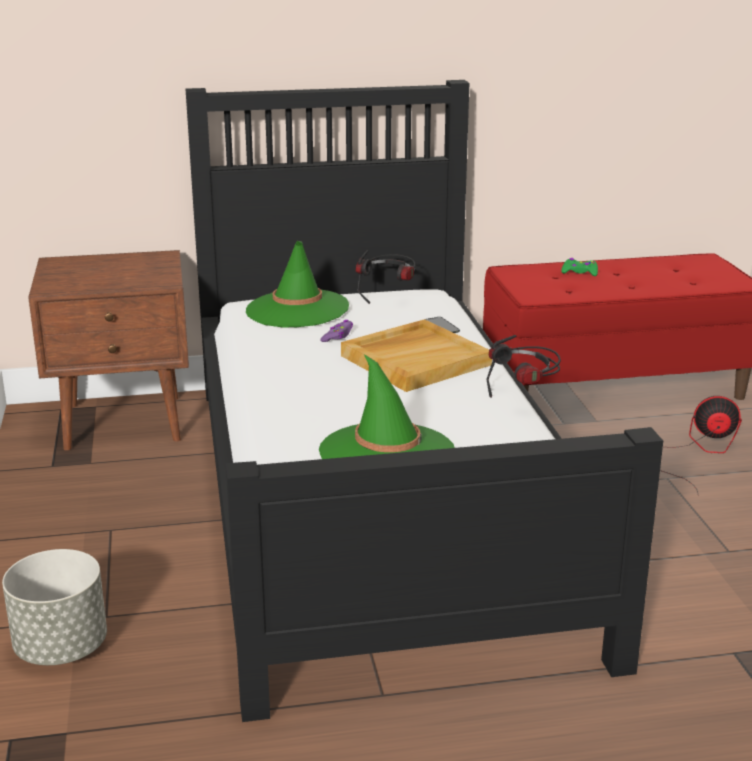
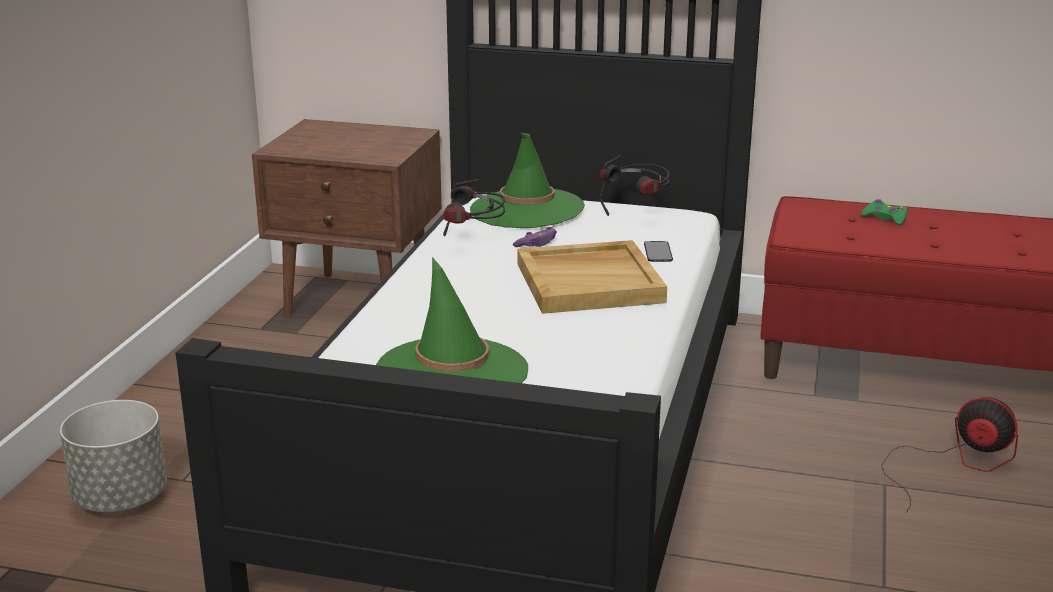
camera: 25 degrees right, 0 degrees up
headphones [487,335,561,398] -> headphones moved to [443,179,505,236]

